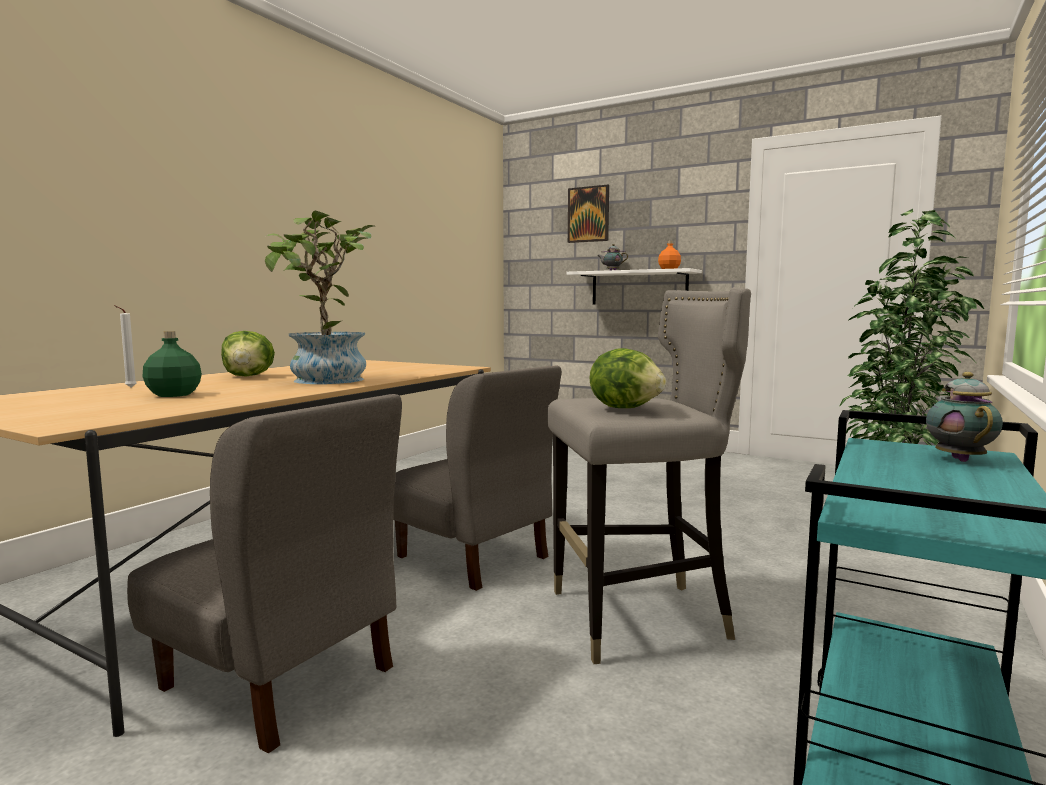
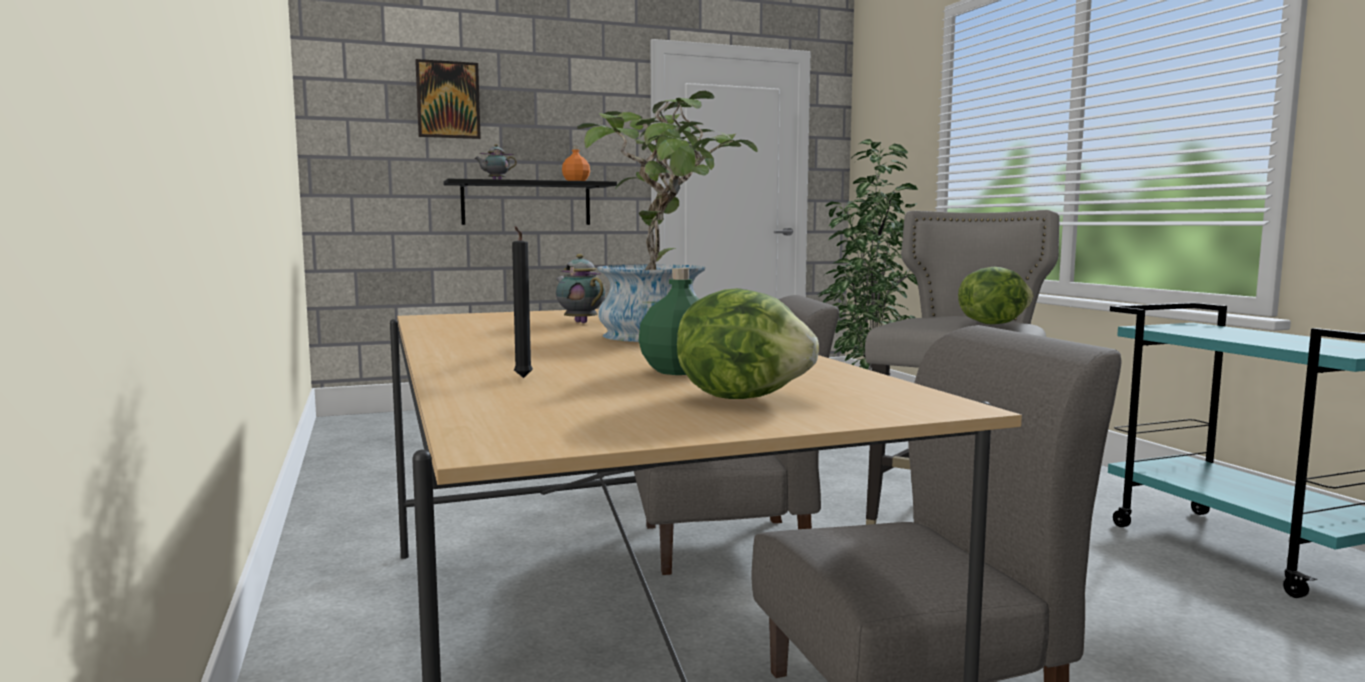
camera: 50 degrees left, 0 degrees up
white candle [114,305,137,388] -> black candle [512,226,533,378]
lettuce [221,331,275,376] -> lettuce moved to [677,288,819,399]
white shelf [566,268,702,305] -> black shelf [443,179,617,225]
teapot [926,372,1003,462] -> teapot moved to [556,254,605,323]

